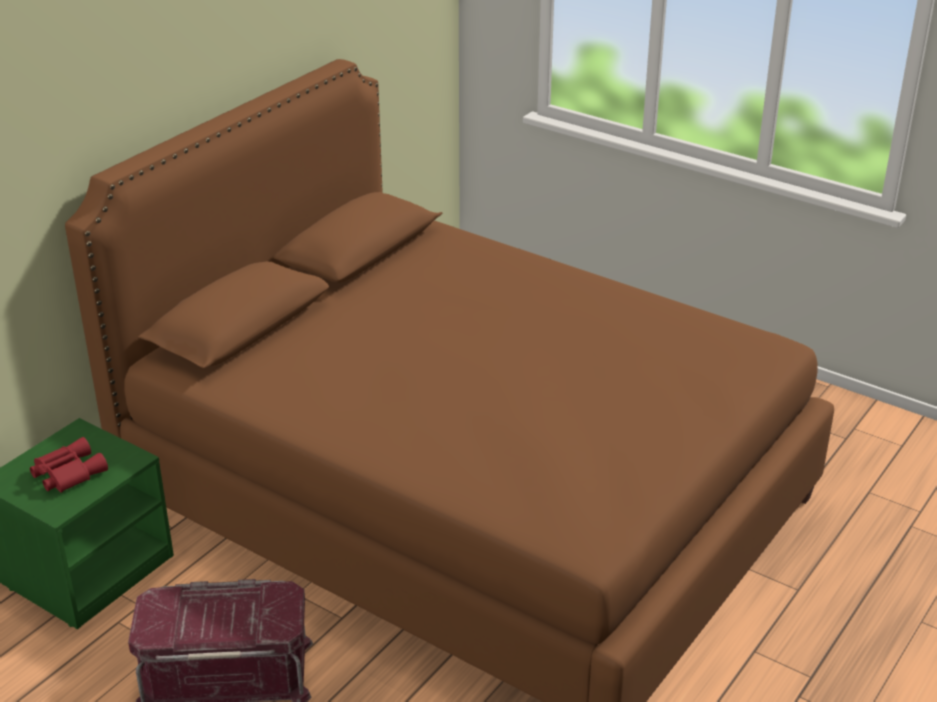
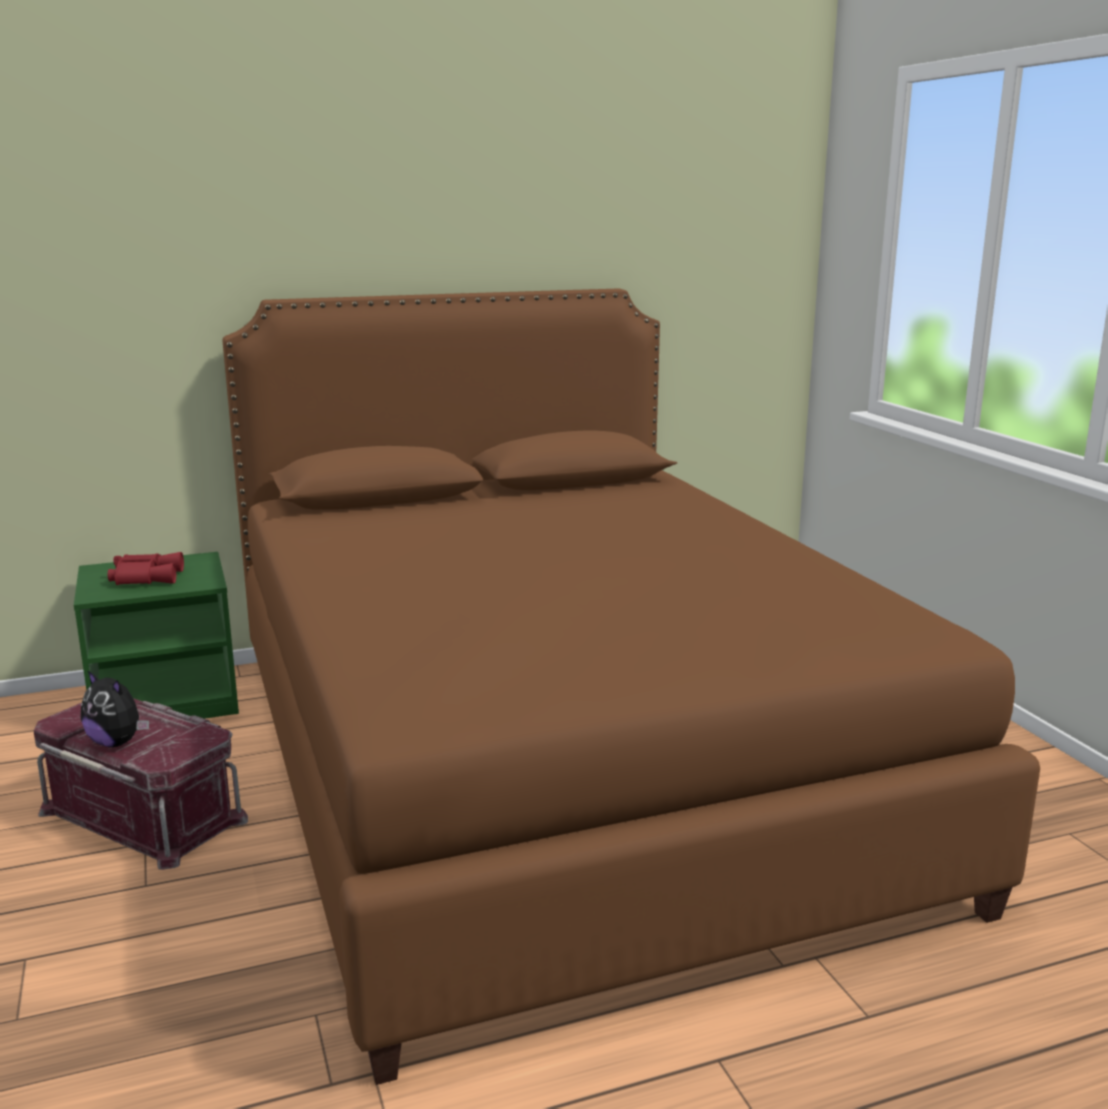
camera: 35 degrees right, 15 degrees down
none -> plush toy [81,671,149,747]

